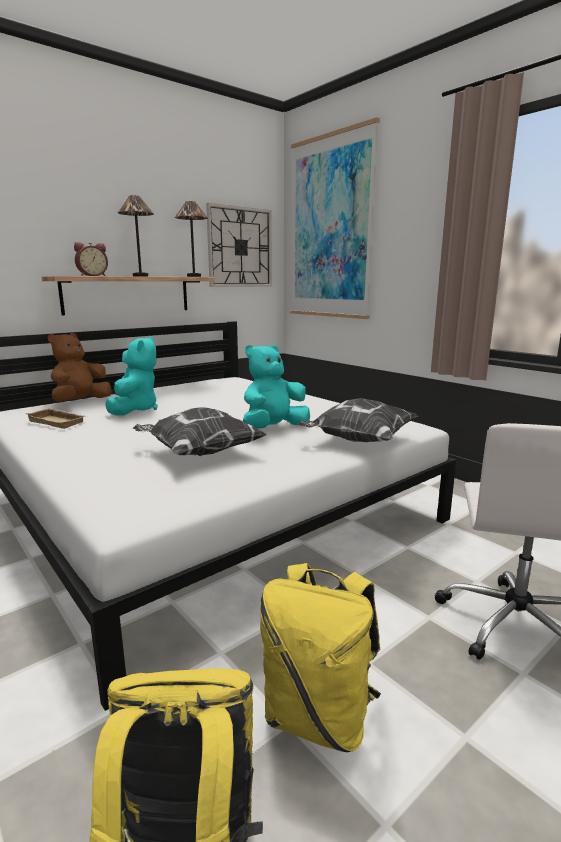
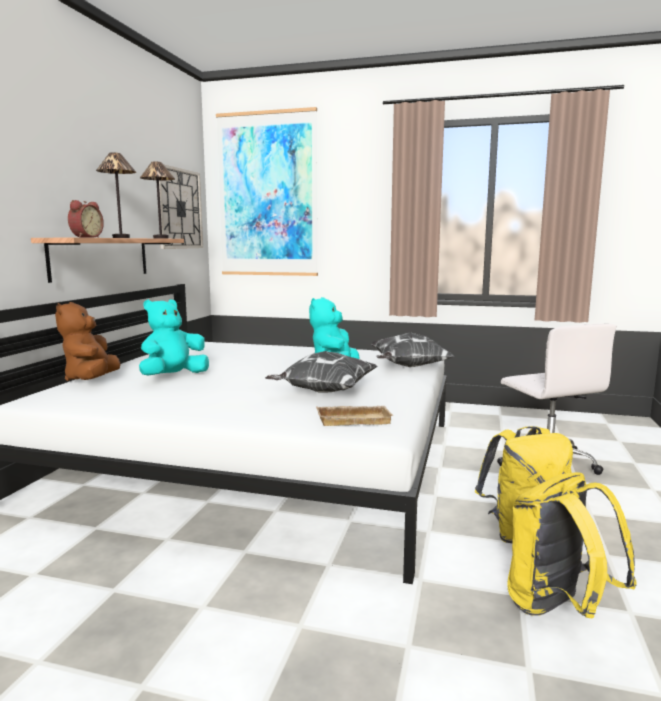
camera: 35 degrees left, 5 degrees down
beige tray [25,408,86,429] -> beige tray moved to [316,406,393,426]
turquoise plush toy [105,336,158,416] -> turquoise plush toy turned 105 degrees counterclockwise [139,300,209,375]

